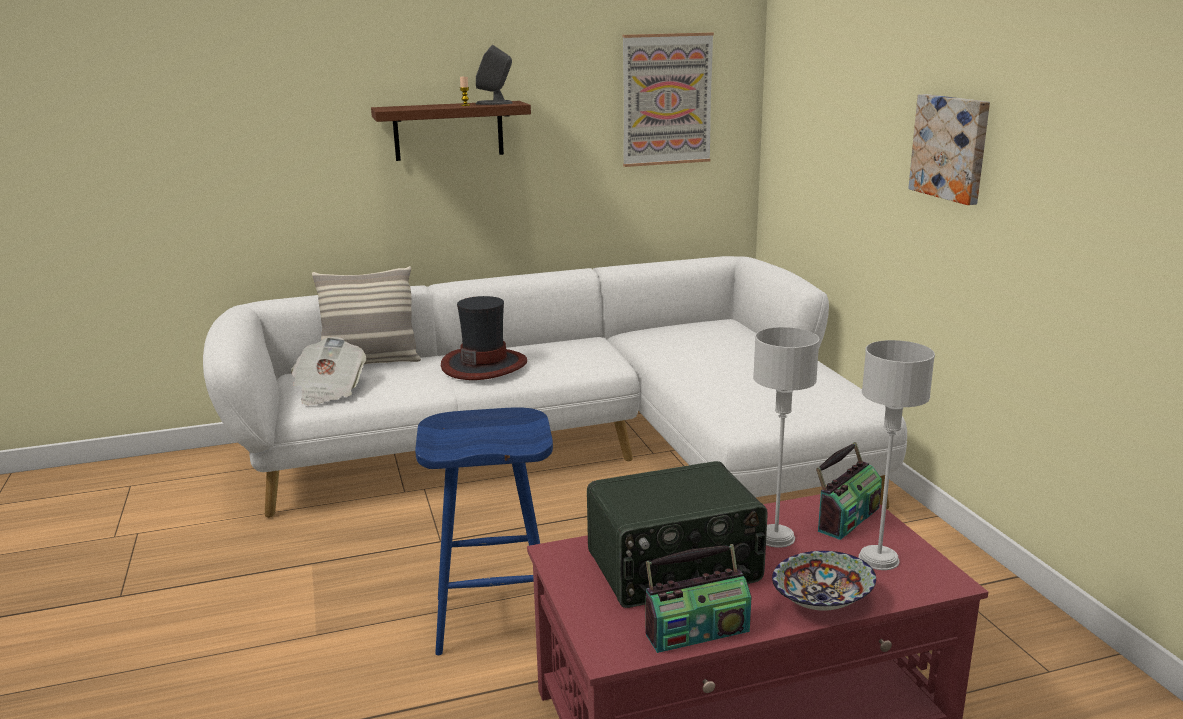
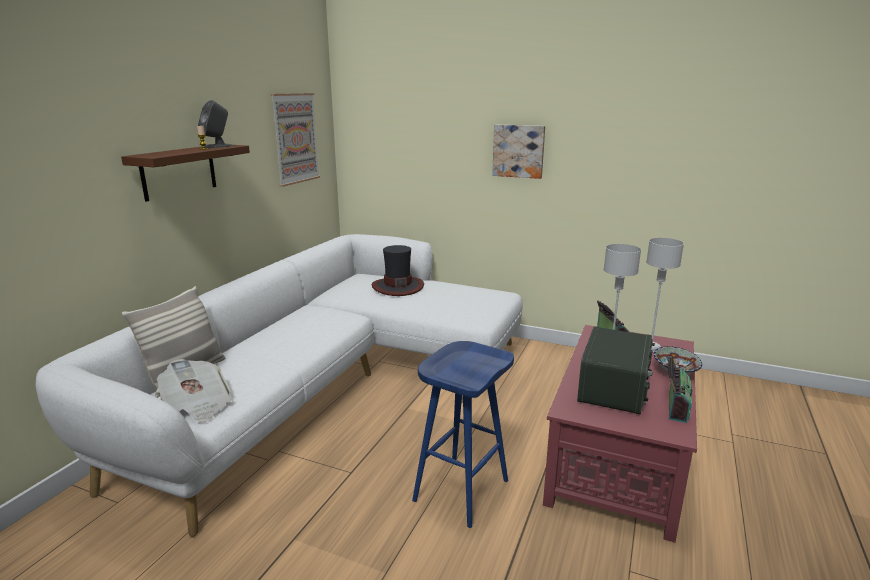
camera: 50 degrees left, 0 degrees up
hat [441,296,527,380] -> hat moved to [372,245,424,296]

